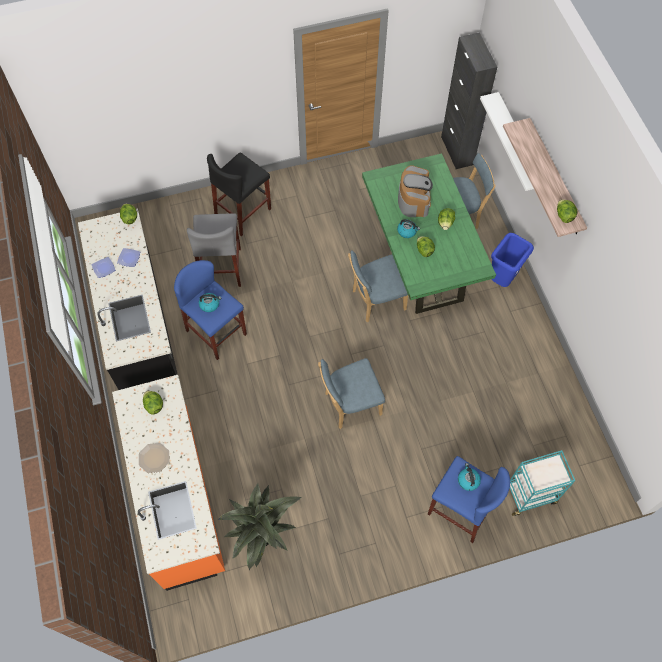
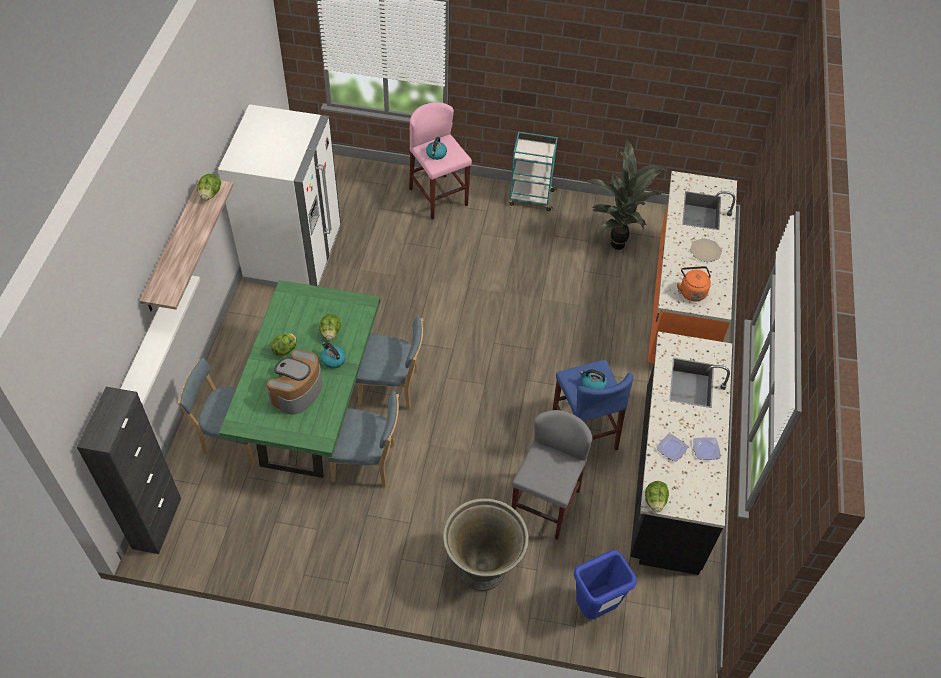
camera: 155 degrees left, 10 degrees down
lettuce [143,391,163,415] -> orange kettle [677,266,711,301]
black stool [207,153,271,236] -> grey planter [443,498,529,591]
blue chair [318,358,385,429] -> blue chair moved to [327,391,399,487]
blue stool [428,456,510,543] -> pink stool [409,102,472,220]
blue trash can [491,233,534,287] -> blue trash can moved to [574,550,637,620]
turquoise cart [510,450,575,516] -> turquoise cart moved to [508,132,558,211]
none -> white fridge [218,104,341,287]

